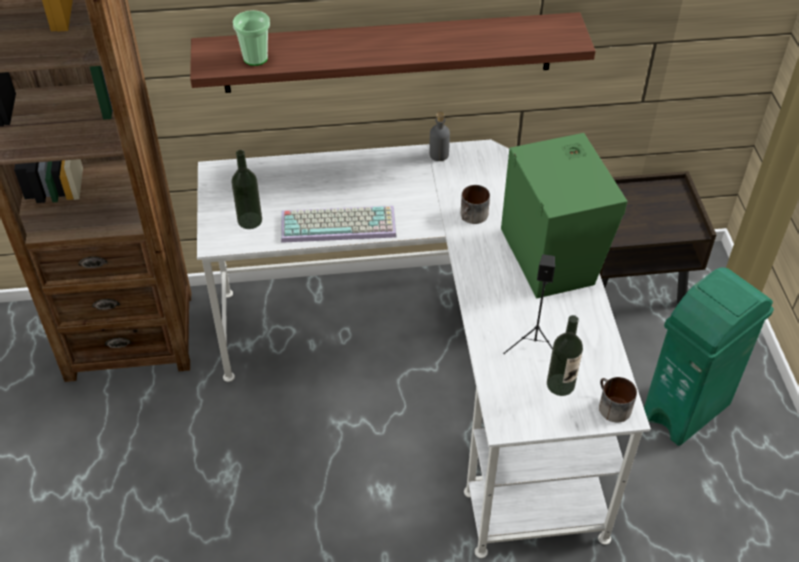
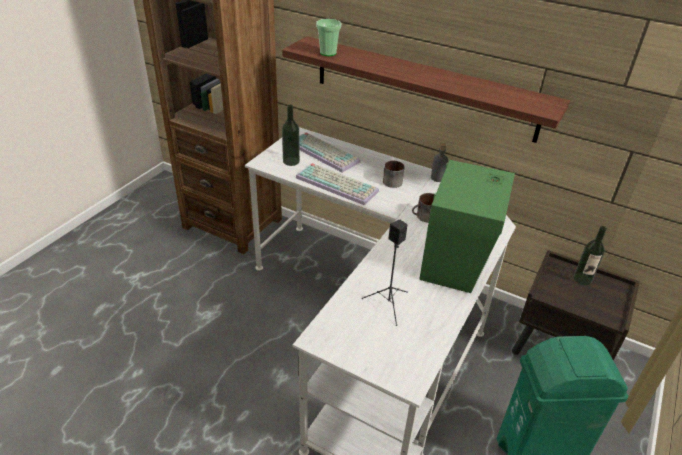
camera: 35 degrees right, 10 degrees down
bottle [547,315,583,396] -> bottle moved to [574,226,607,285]
mug [599,377,637,423] -> mug moved to [383,161,404,188]
none -> keyboard [299,132,360,173]

